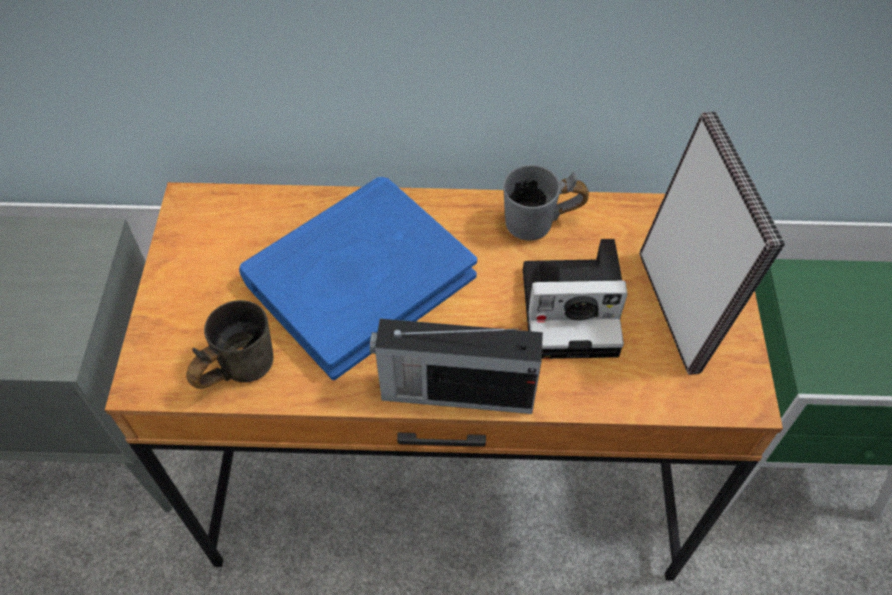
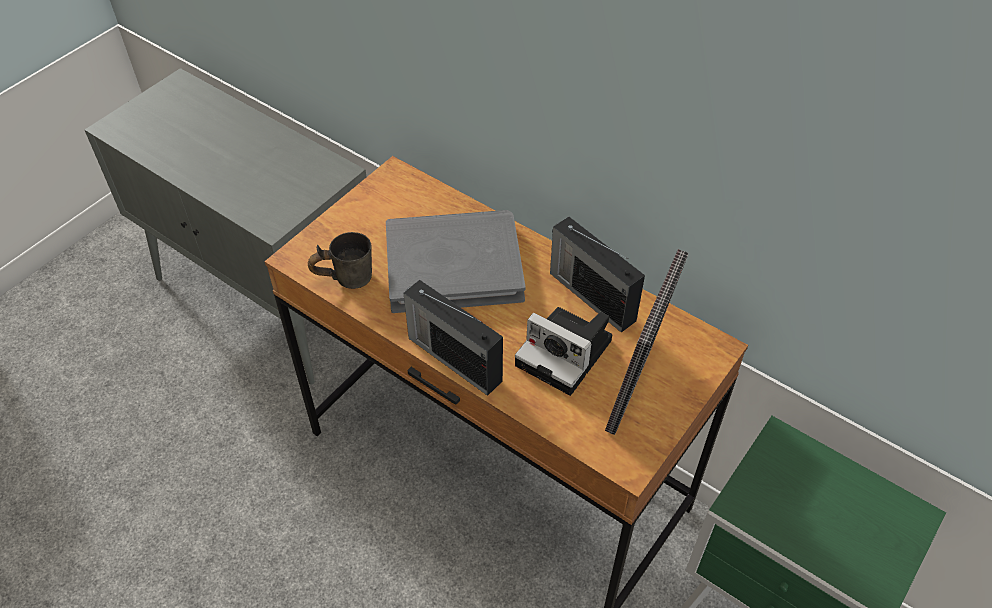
camera: 35 degrees right, 5 degrees down
blue book [239,177,477,380] -> grey book [386,210,526,313]
grey mug [503,165,589,240] -> radio [550,217,645,332]

